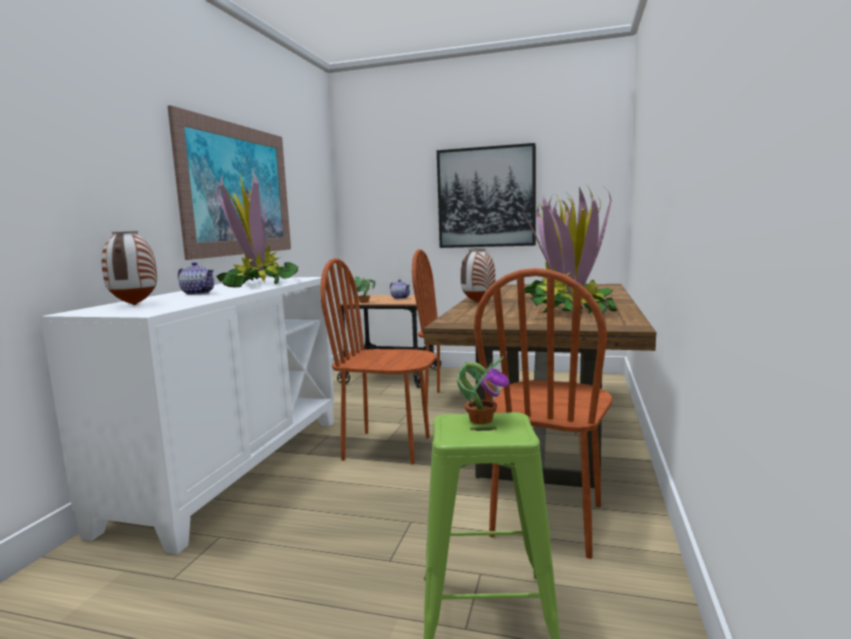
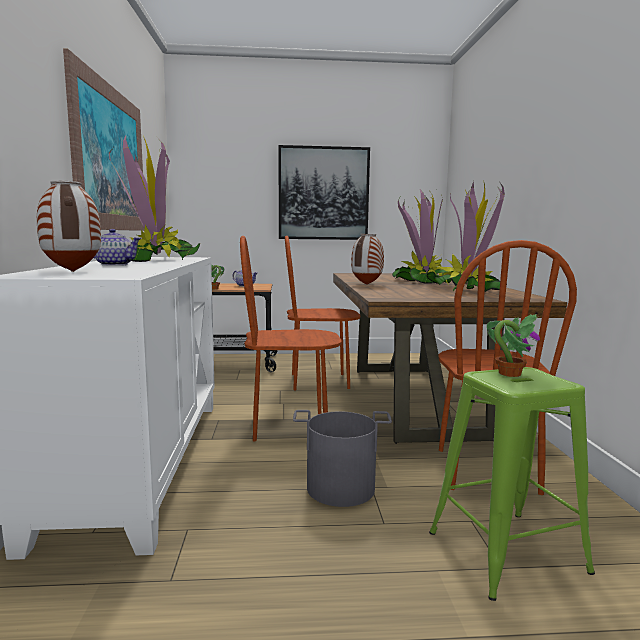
camera: 20 degrees left, 0 degrees up
none -> grey bucket [293,410,392,507]

